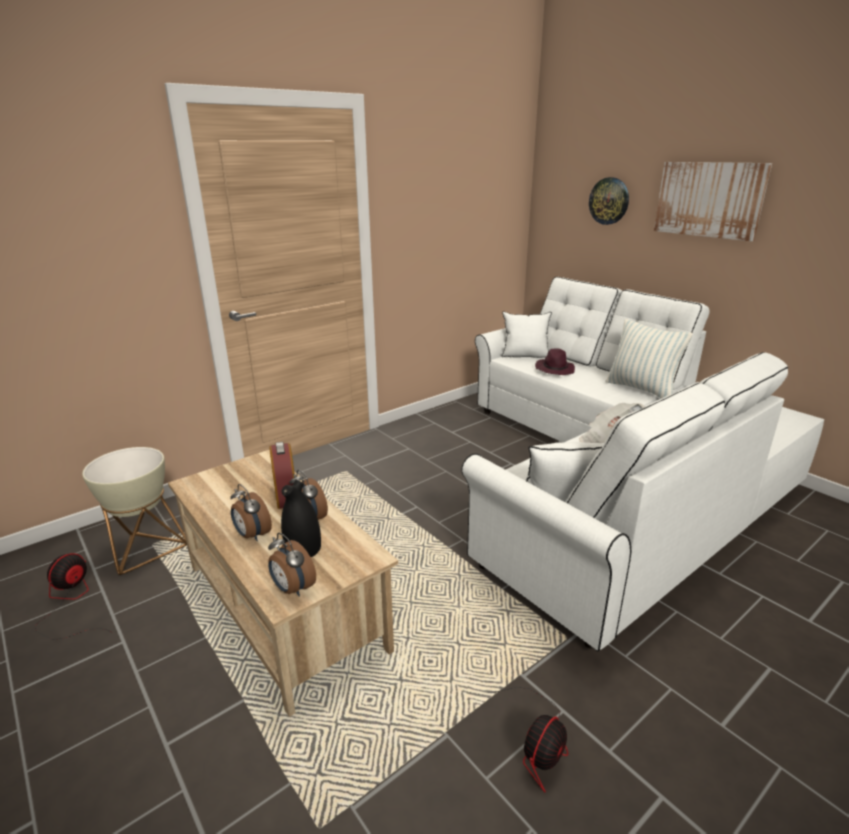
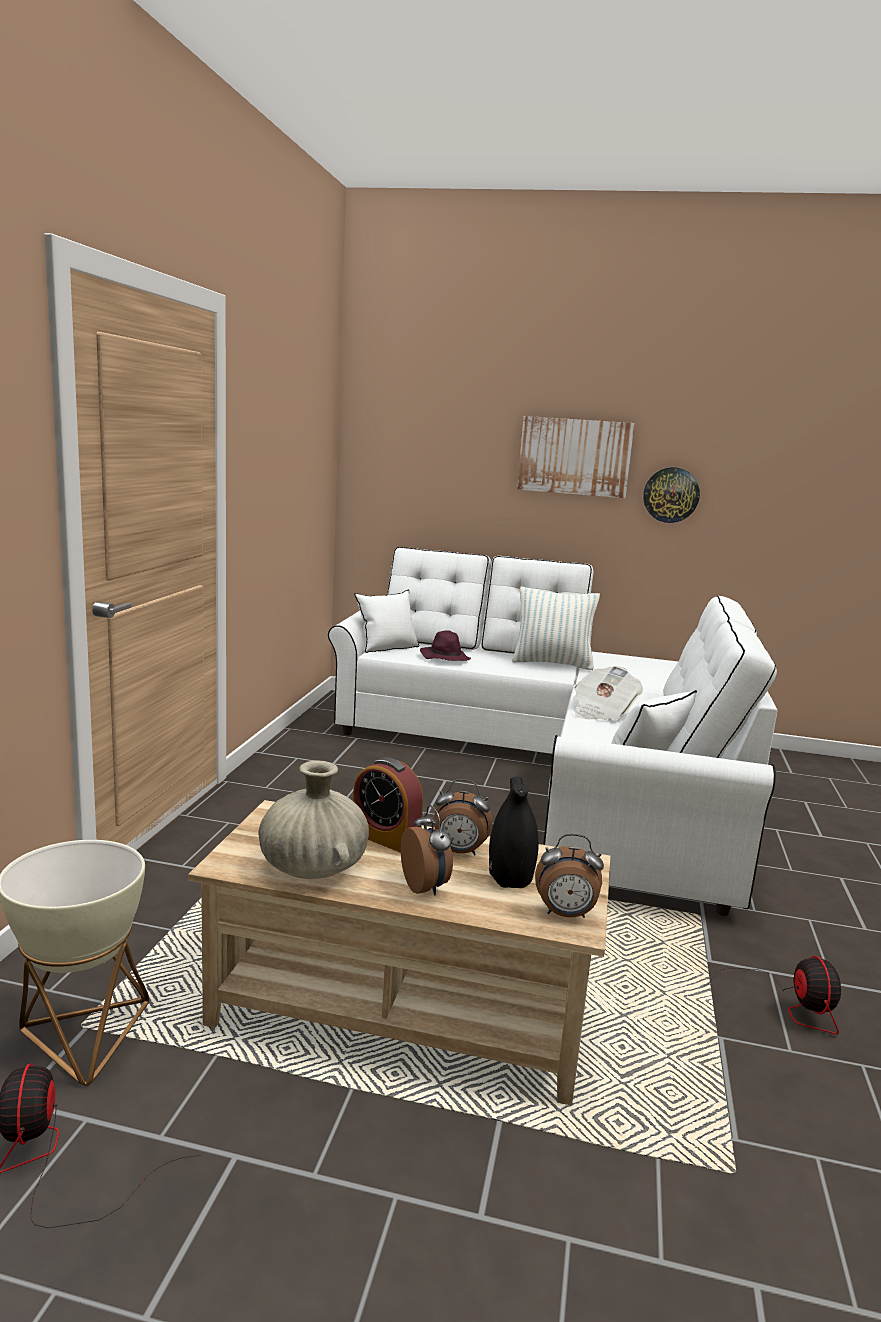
camera: 40 degrees left, 10 degrees down
alarm clock [230,484,272,541] -> alarm clock turned 120 degrees counterclockwise [401,805,453,896]
wall clock [589,177,629,225] -> wall clock moved to [643,467,700,523]
none -> beige vase [258,761,369,879]

